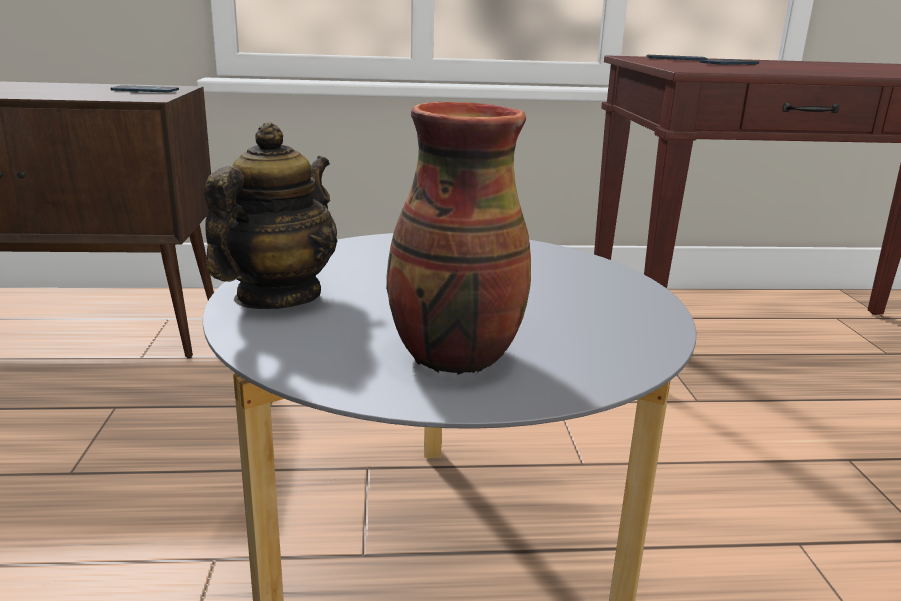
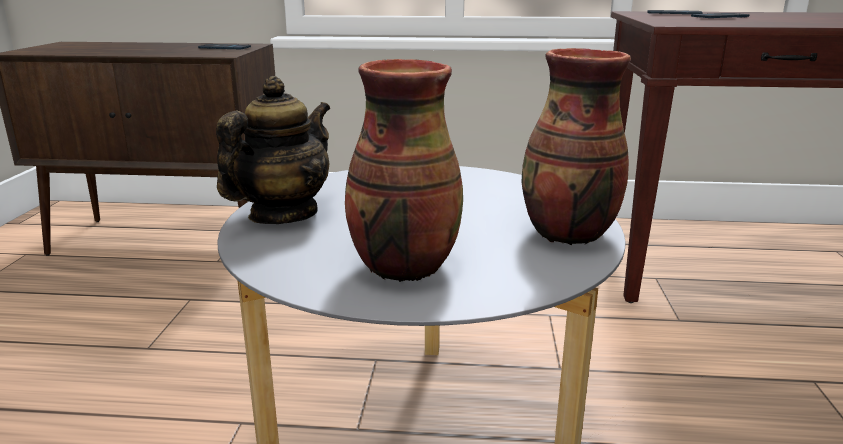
camera: 10 degrees right, 0 degrees up
none -> vase [522,48,631,245]

